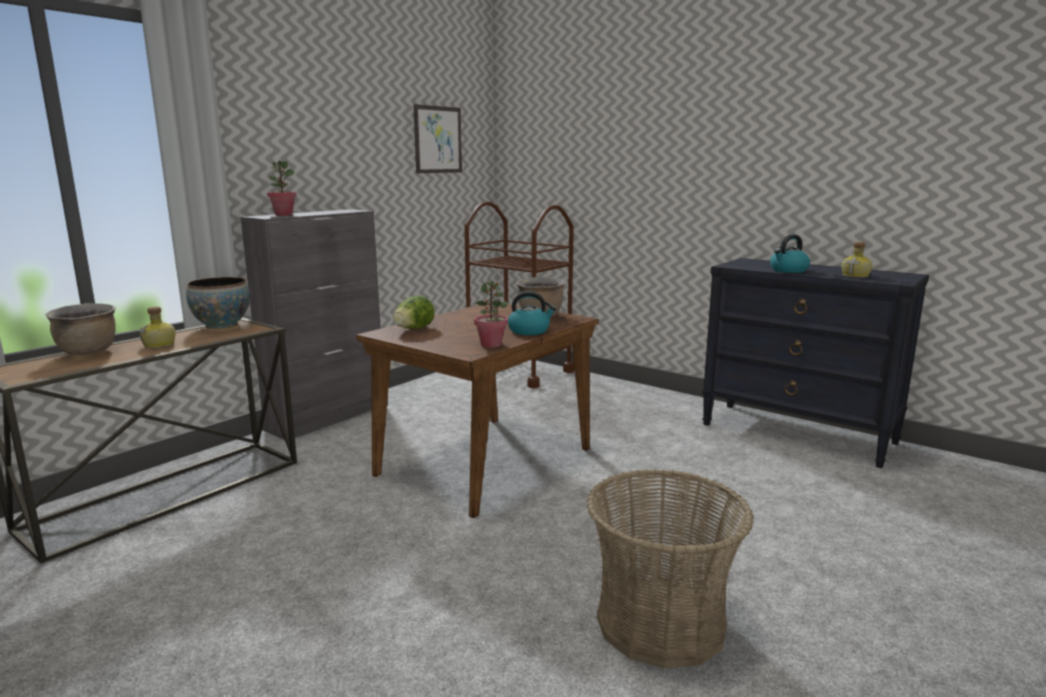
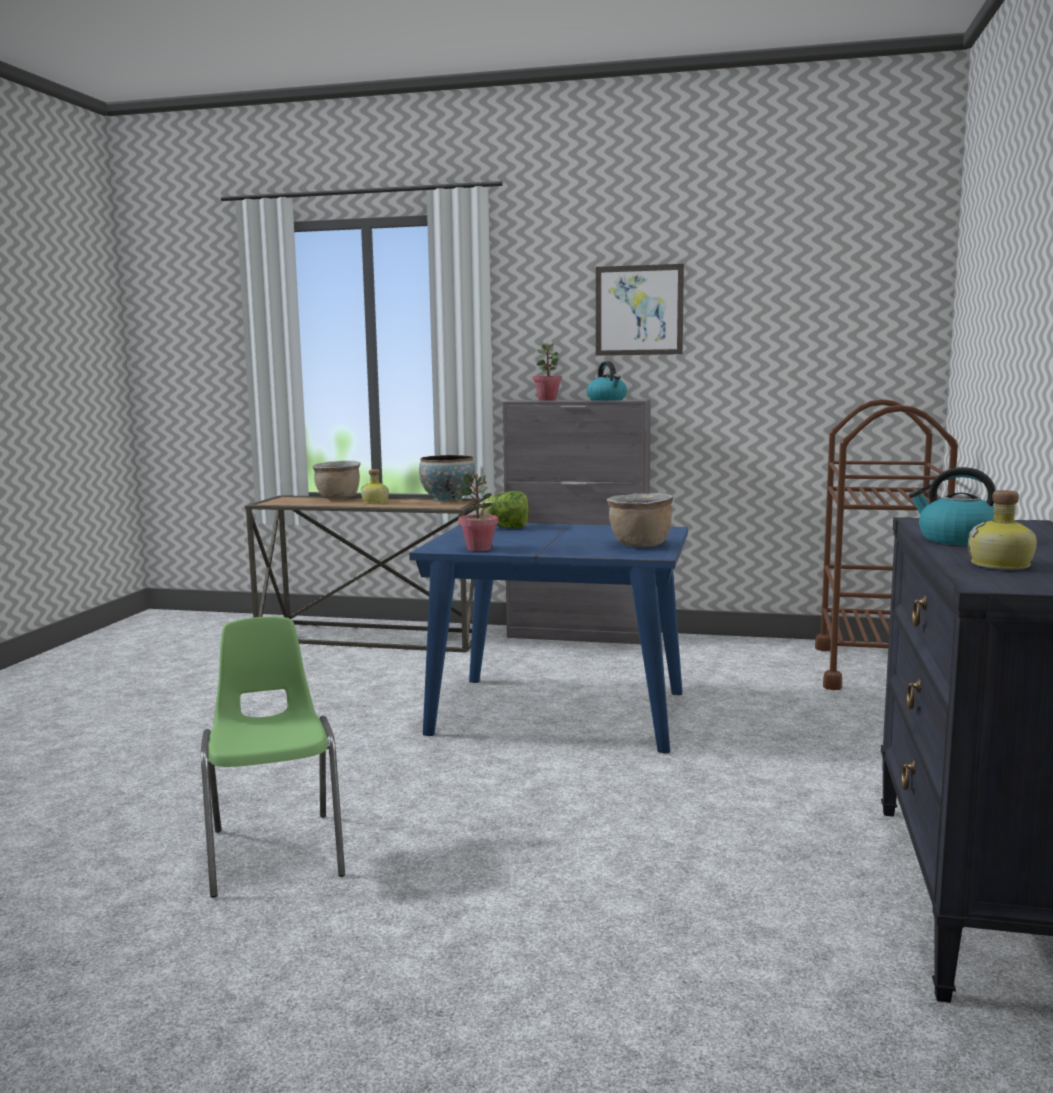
camera: 65 degrees right, 5 degrees down
brown dining table [356,301,599,518] -> blue dining table [409,523,688,753]
picture [413,104,462,173] -> picture moved to [596,264,684,356]
kettle [508,292,556,335] -> kettle moved to [587,361,627,401]
basket [587,469,754,669] -> green chair [201,617,345,898]

